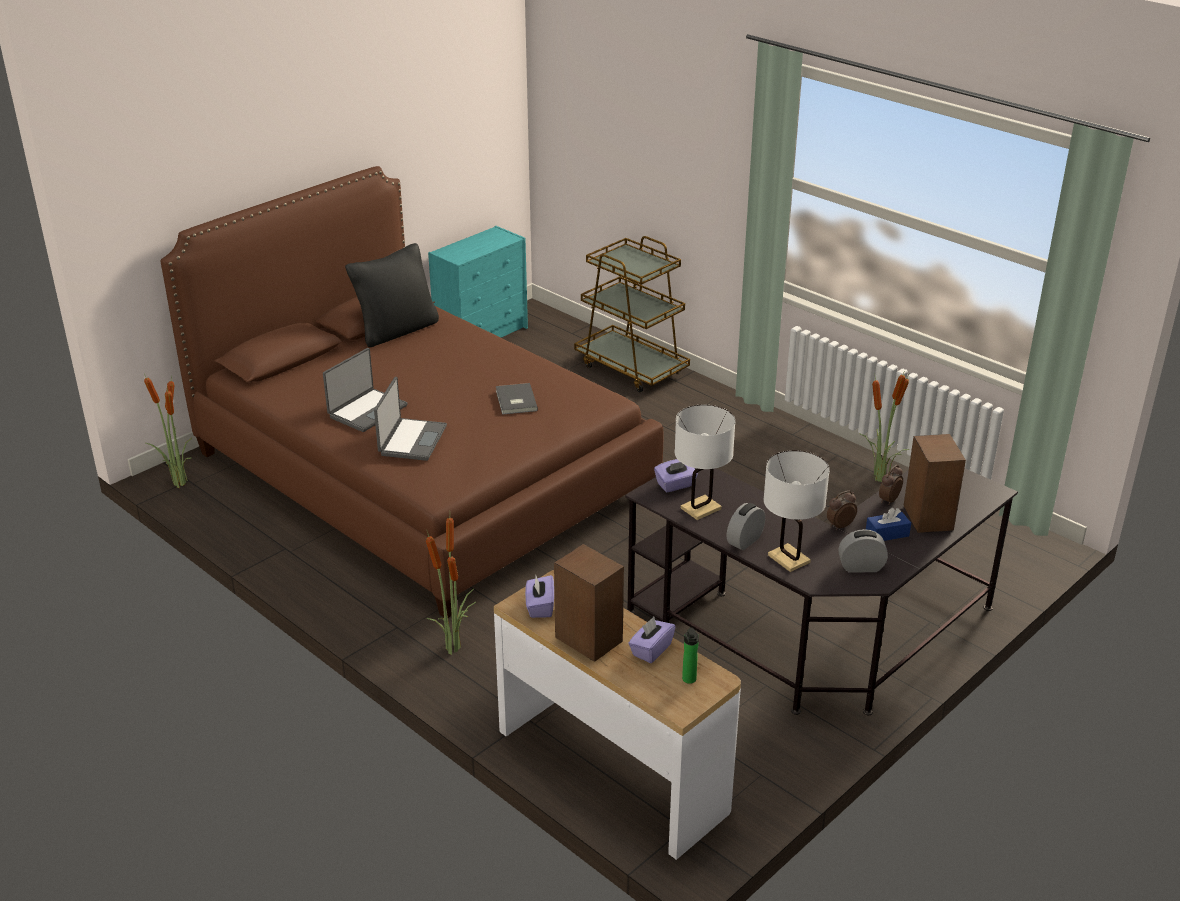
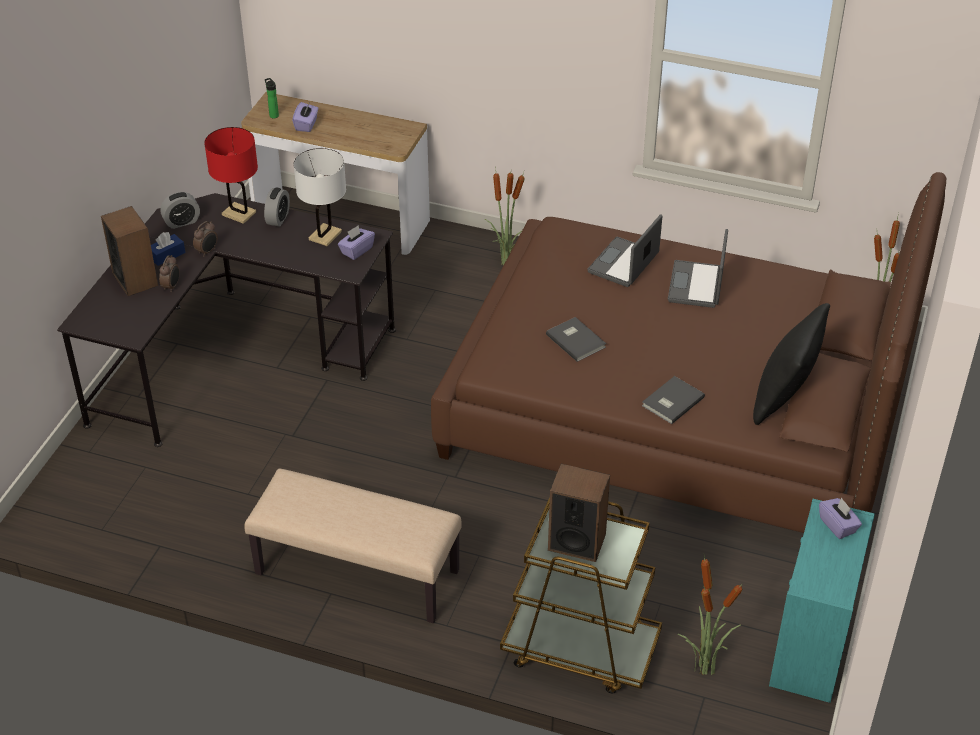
camera: 155 degrees right, 10 degrees up
laptop [374,377,447,461] -> laptop turned 45 degrees clockwise [587,215,662,287]
purple tissue box [525,575,554,618] -> purple tissue box moved to [819,498,862,539]
speaker [554,544,624,662] -> speaker moved to [548,464,610,562]
white table lamp [763,450,830,572] -> red table lamp [204,127,258,224]
potted plant [859,370,910,482] -> potted plant moved to [678,556,744,675]
none -> beige bench [244,469,462,623]
none -> grey book [642,376,705,424]

